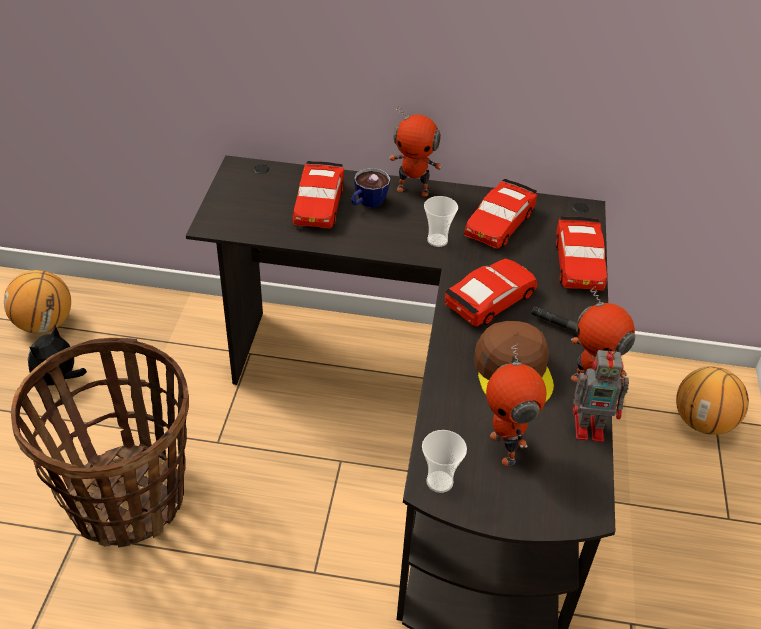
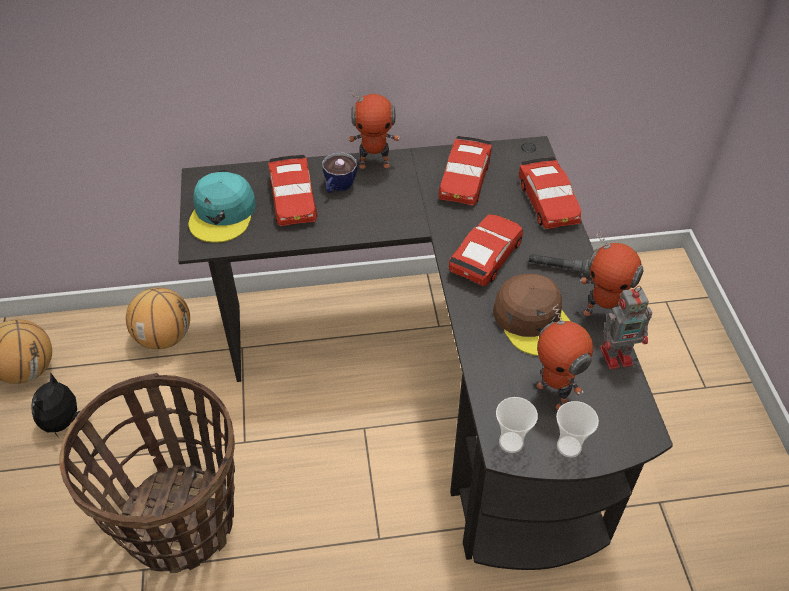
camera: 15 degrees left, 5 degrees up
cup [424,196,458,247] -> cup moved to [556,401,599,457]
basketball [676,366,749,435] -> basketball moved to [126,287,190,349]
none -> turquoise cap [189,172,256,243]

